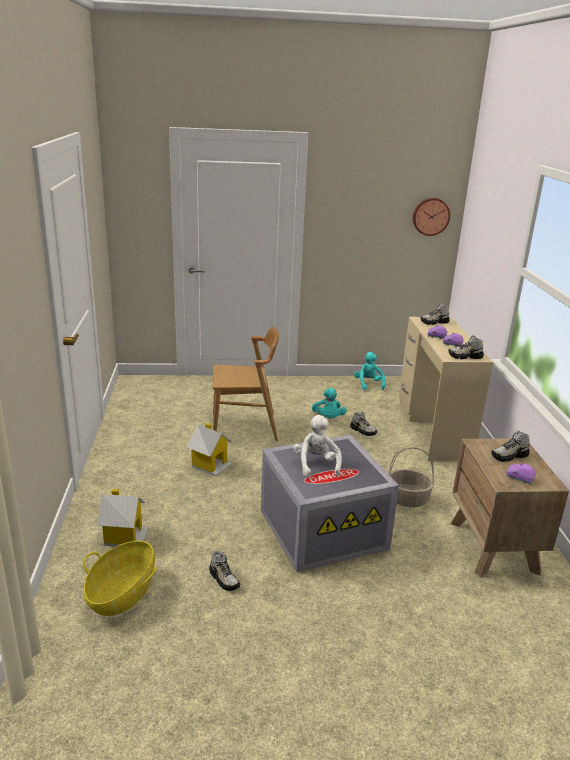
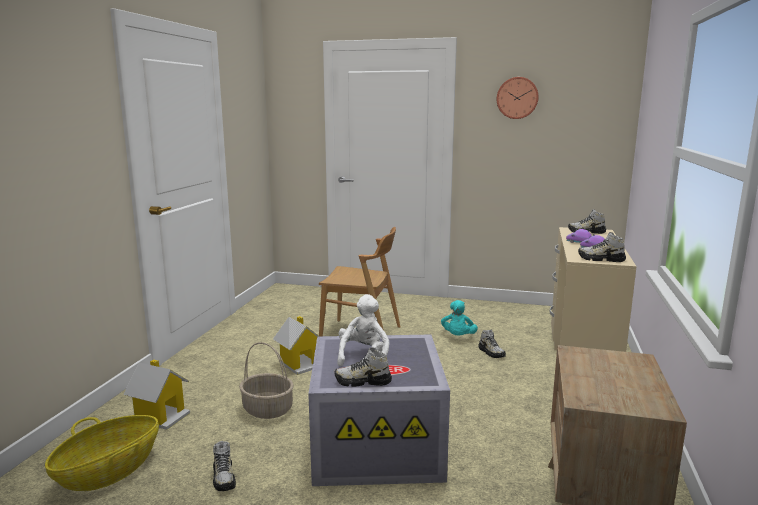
camera: 20 degrees right, 10 degrees down
turquoise plush toy [354,352,386,390] -> none
basket [389,447,434,507] -> basket moved to [239,342,294,419]
wall clock [413,198,450,236] -> wall clock moved to [497,77,539,119]
shoe [491,430,530,462] -> shoe moved to [334,348,392,387]
purple toy car [506,463,536,484] -> none

